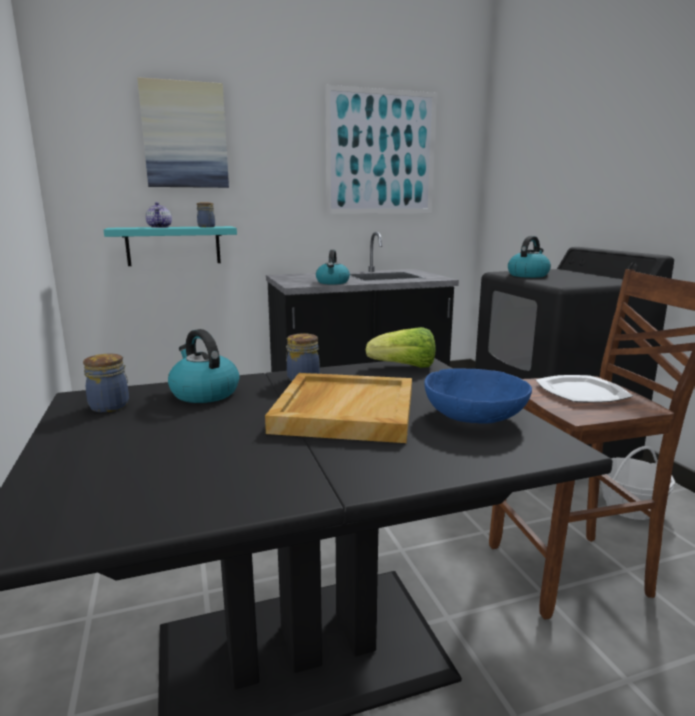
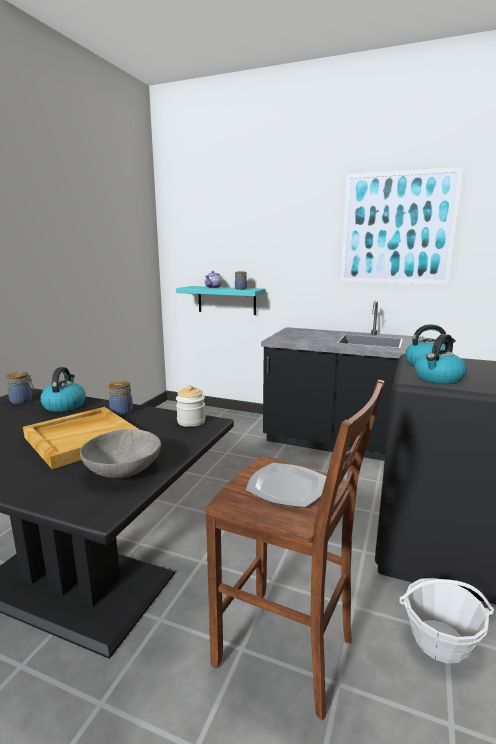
camera: 40 degrees right, 0 degrees up
picture [137,77,229,188] -> none
kettle [316,250,350,285] -> kettle moved to [415,334,467,384]
lettuce [366,327,435,368] -> jar [176,385,205,427]
blue bowl [424,368,532,424] -> grey bowl [80,429,161,478]

